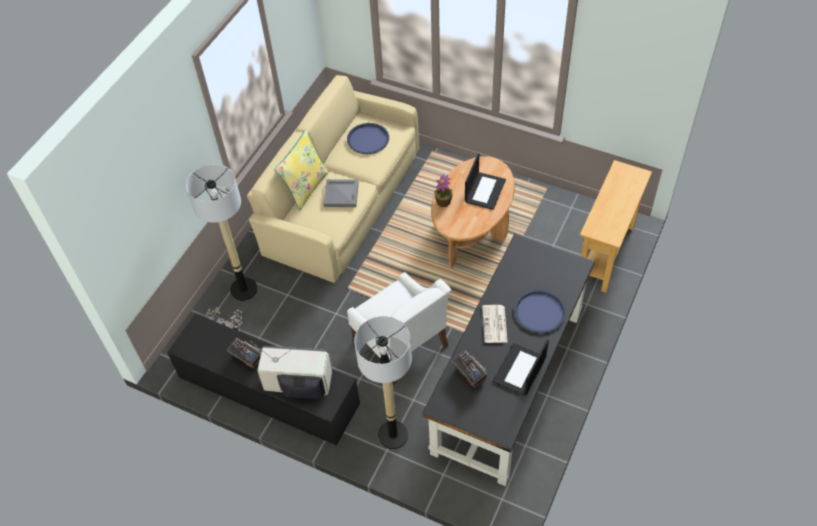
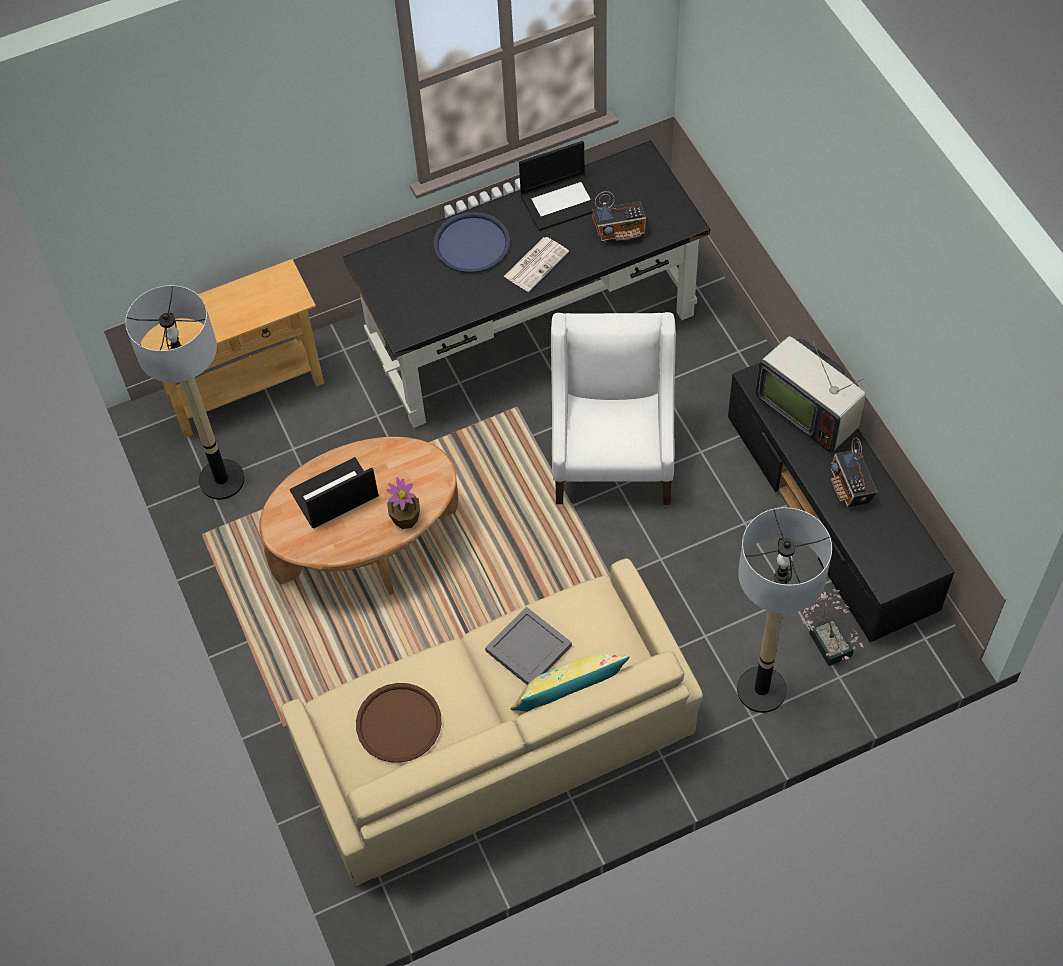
camera: 140 degrees left, 5 degrees up
blue tray [347,123,389,154] -> brown tray [356,683,442,763]
floor lamp [354,316,412,449] -> floor lamp moved to [125,285,245,500]
radio [451,350,488,388] -> radio turned 105 degrees counterclockwise [592,191,646,243]

